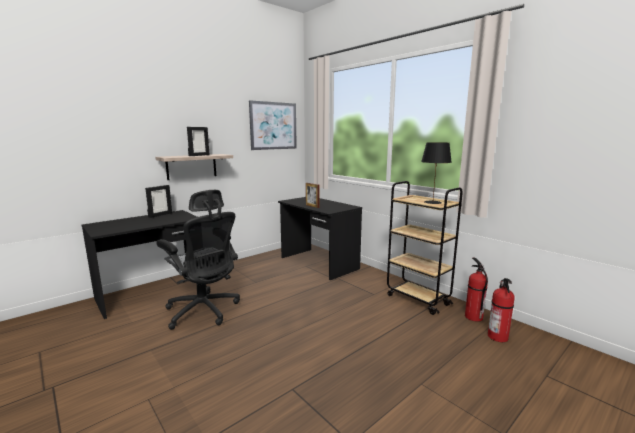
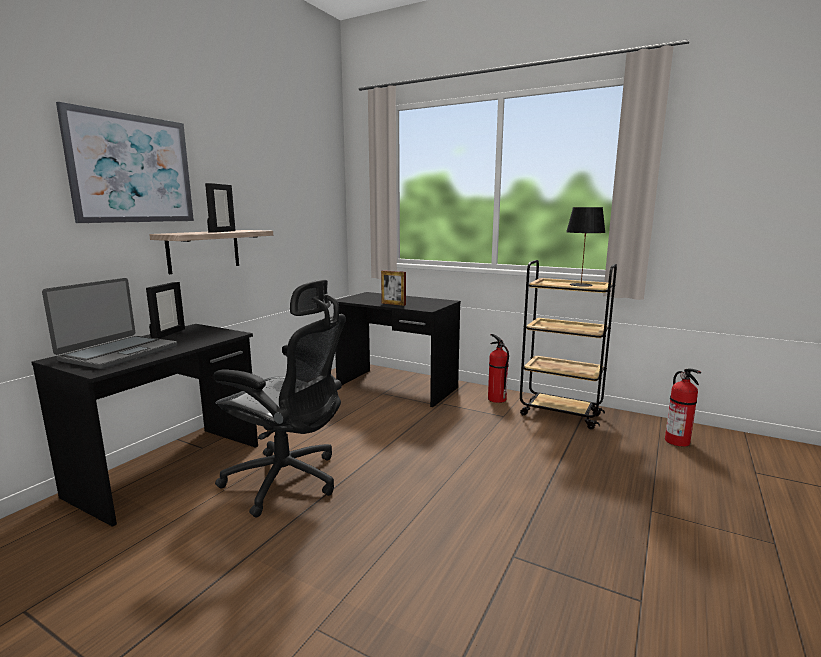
camera: 20 degrees left, 0 degrees up
picture [249,100,297,150] -> picture moved to [56,102,194,223]
fire extinguisher [465,257,488,322] -> fire extinguisher moved to [488,334,509,403]
none -> laptop [42,278,177,369]

